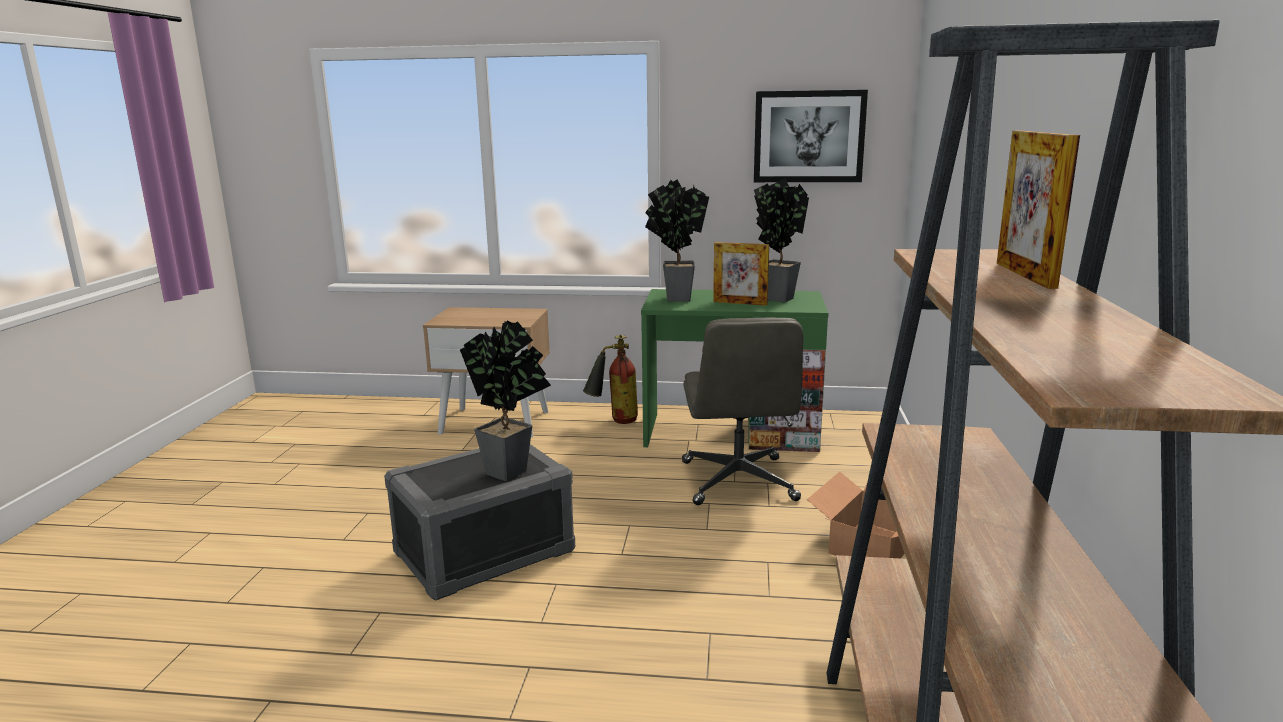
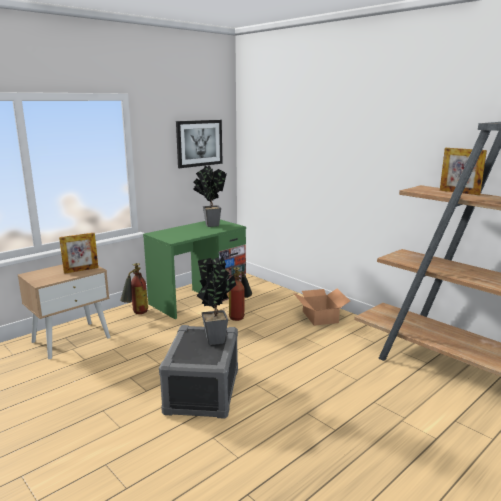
camera: 50 degrees left, 0 degrees up
potted plant [645,180,709,302] -> none
grey office chair [682,318,803,505] -> fire extinguisher [229,267,252,321]
picture frame [713,242,769,306] -> picture frame moved to [59,233,98,274]

